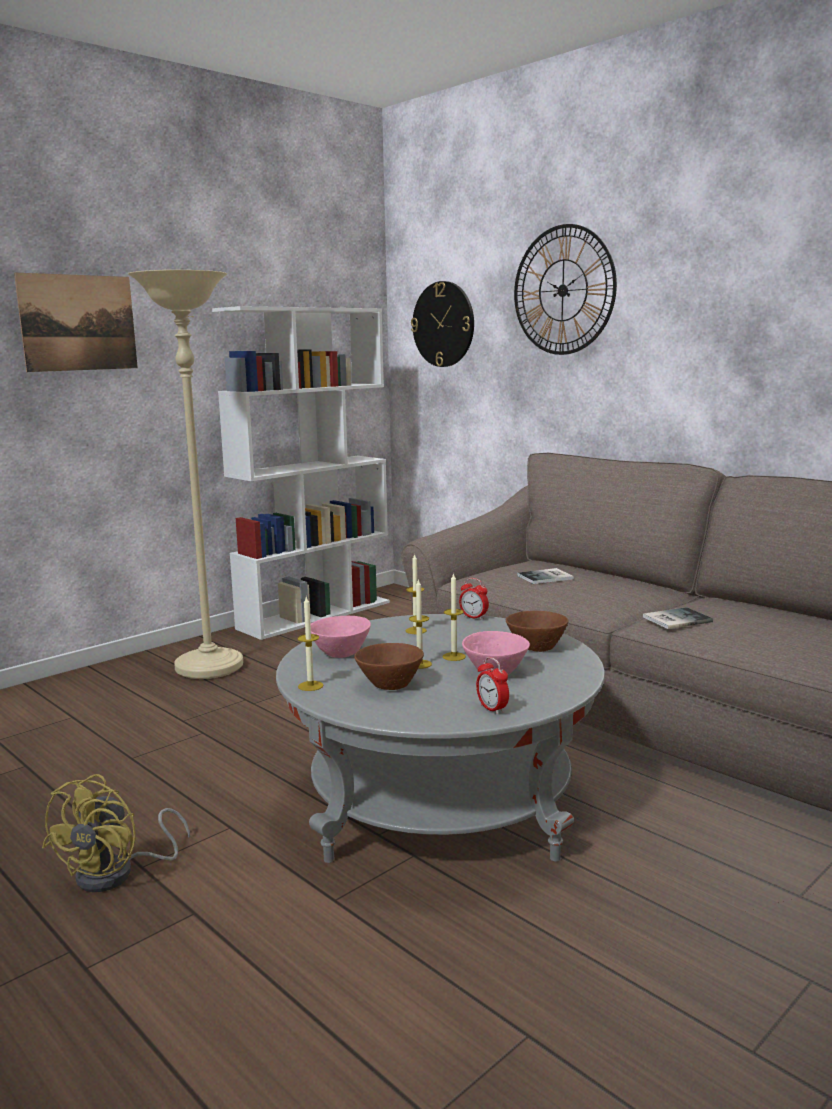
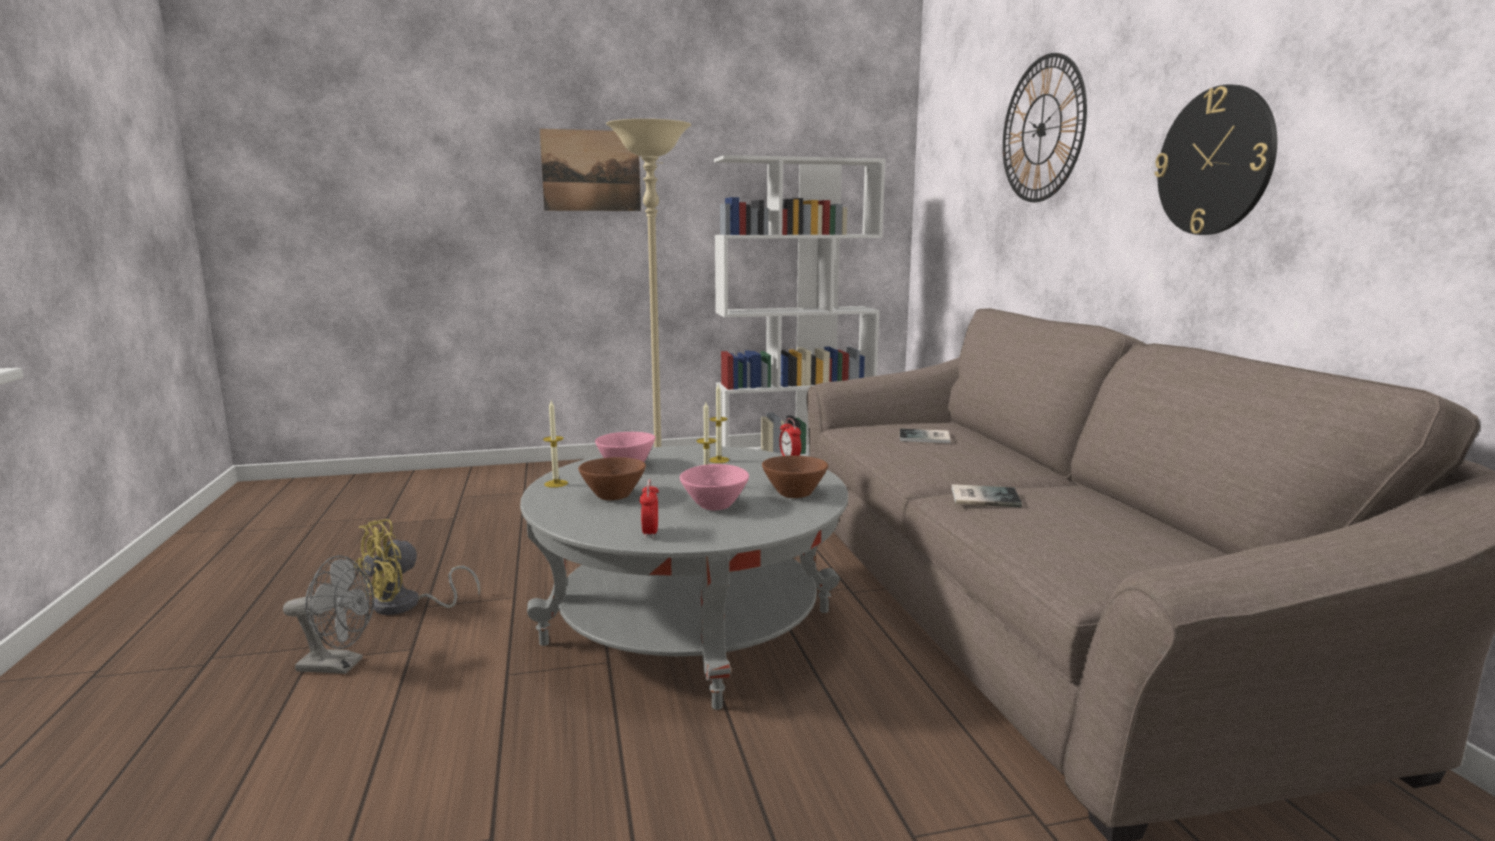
camera: 30 degrees right, 0 degrees up
candle [409,579,432,669] -> none
wall clock [411,281,474,367] -> wall clock moved to [1154,84,1277,235]
none -> grey fan [283,555,374,674]

